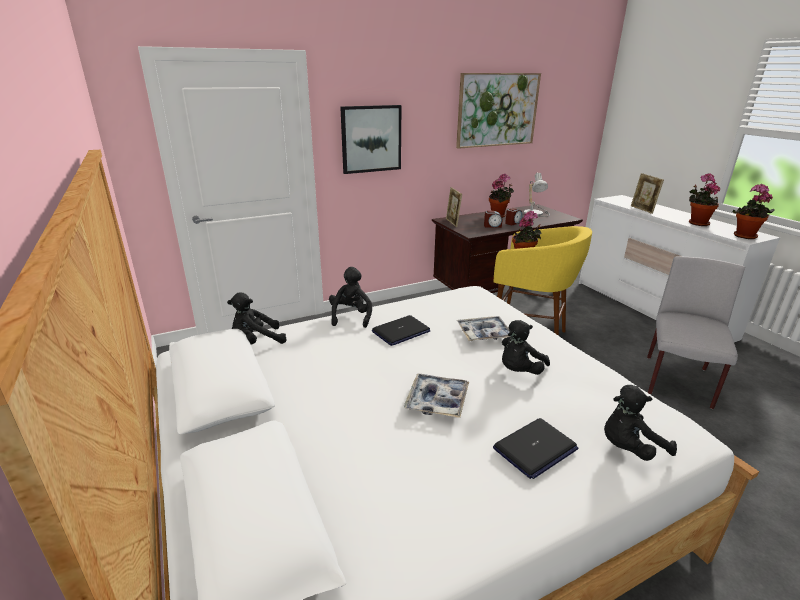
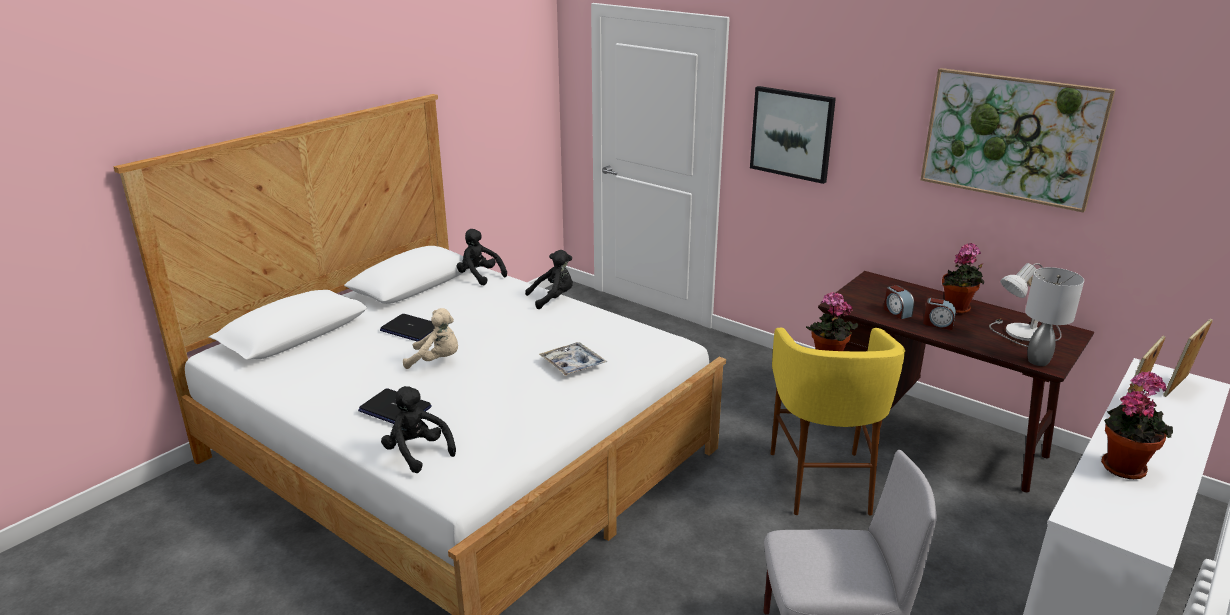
camera: 65 degrees right, 0 degrees up
laptop [372,315,431,346] -> laptop moved to [380,314,435,342]
tray [404,373,469,418] -> beige plush toy [403,308,458,369]
picture frame [446,187,462,227] -> picture frame moved to [1163,319,1213,397]
black plush toy [501,320,550,375] -> none
potted plant [732,184,775,239] -> none
none -> grey table lamp [1025,267,1084,366]

